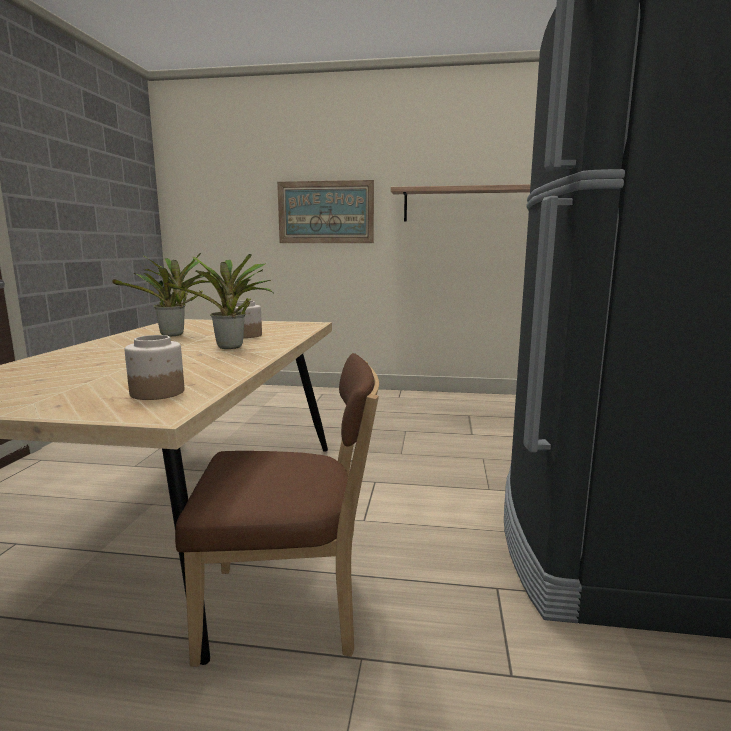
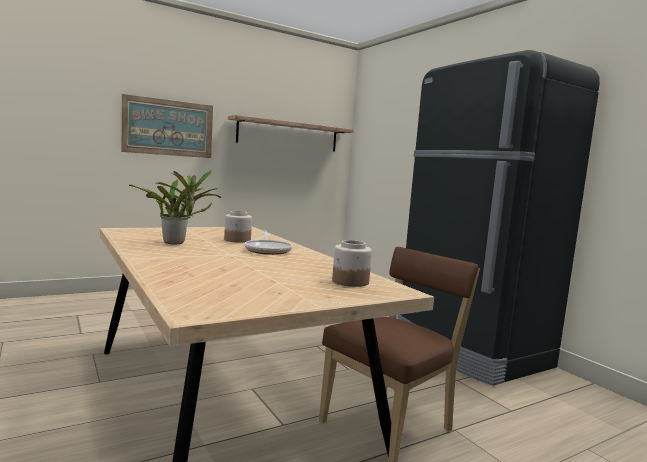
camera: 40 degrees left, 5 degrees down
potted plant [166,254,274,349] -> frying pan [244,230,292,255]

